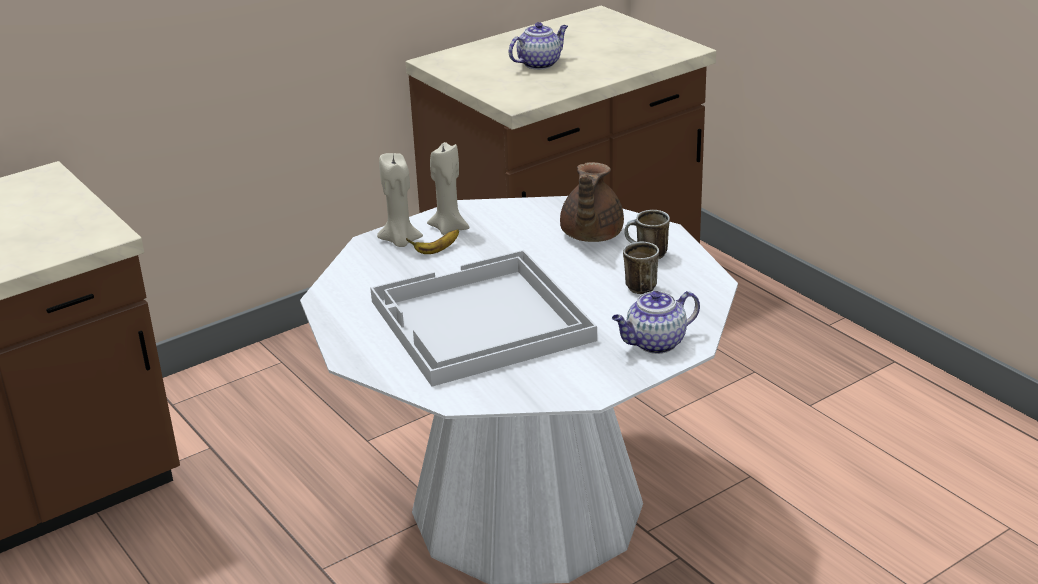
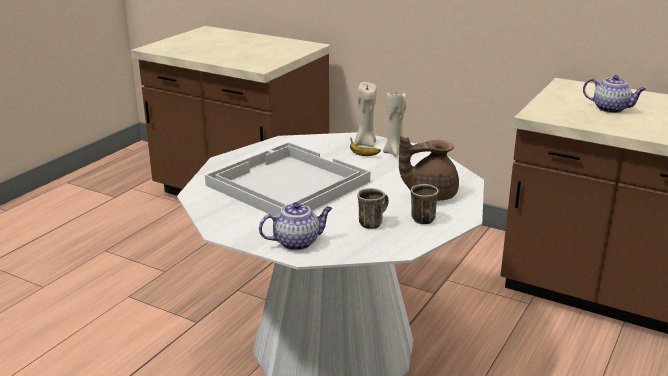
camera: 65 degrees right, 5 degrees down
teapot [612,291,700,354] -> teapot turned 120 degrees clockwise [259,202,332,250]

